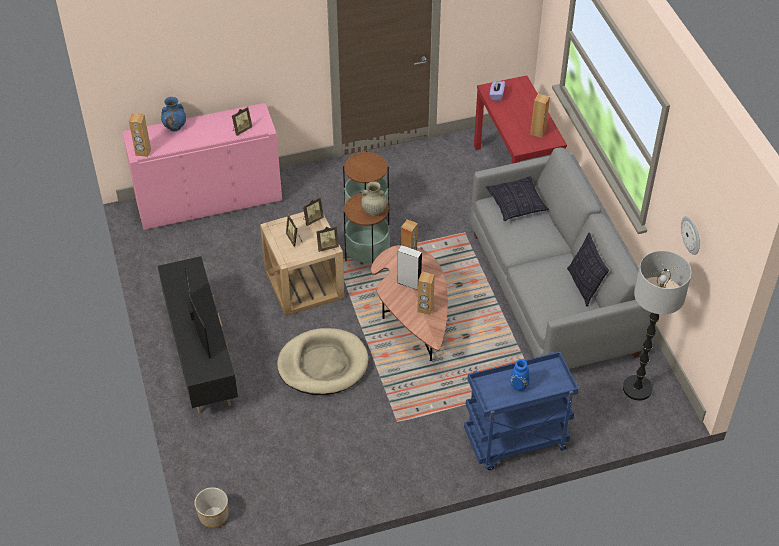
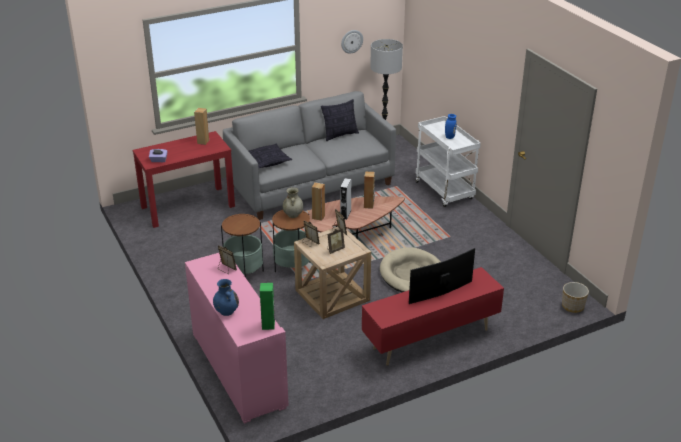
camera: 100 degrees left, 15 degrees down
brown speaker [129,113,151,157] -> green speaker [260,283,275,330]
black tv stand [158,256,238,413] -> red tv stand [362,267,504,366]
blue cart [464,352,579,470] -> white cart [415,116,481,207]

